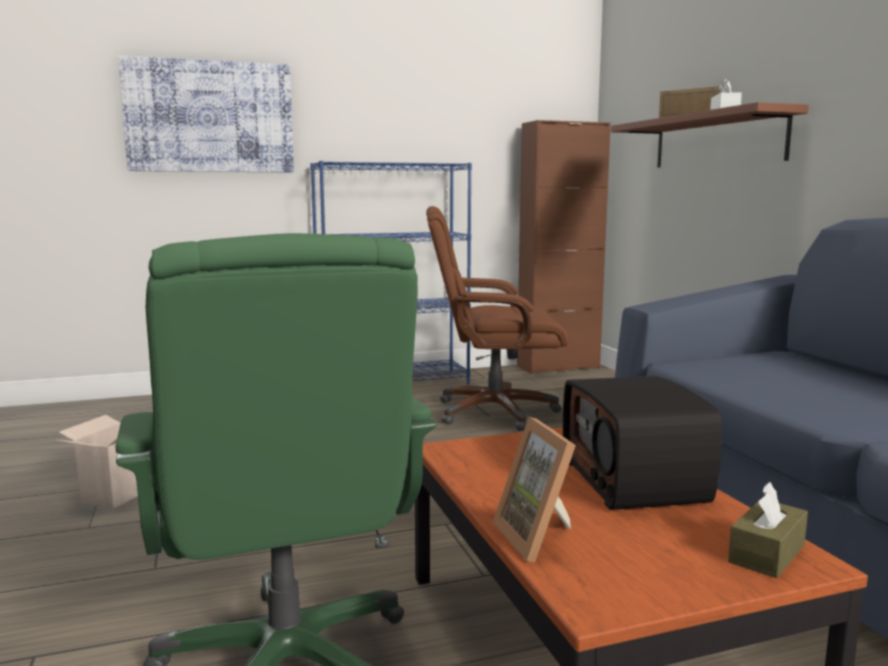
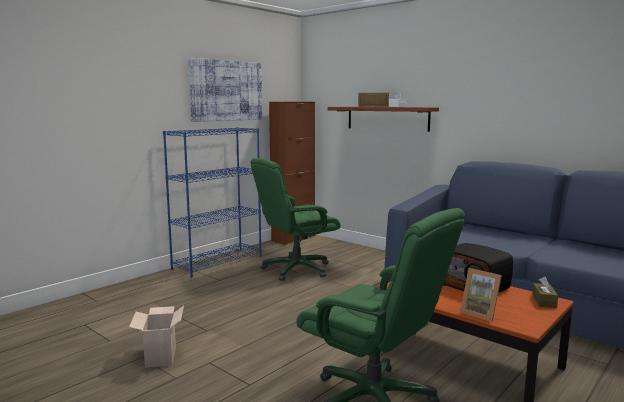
camera: 30 degrees left, 0 degrees up
picture [118,55,294,172] -> picture moved to [188,58,262,122]
brown office chair [426,206,569,431] -> green office chair [250,158,340,281]

